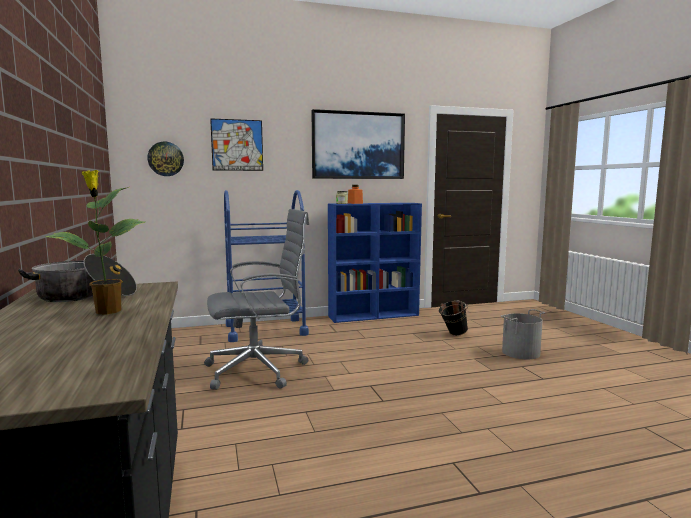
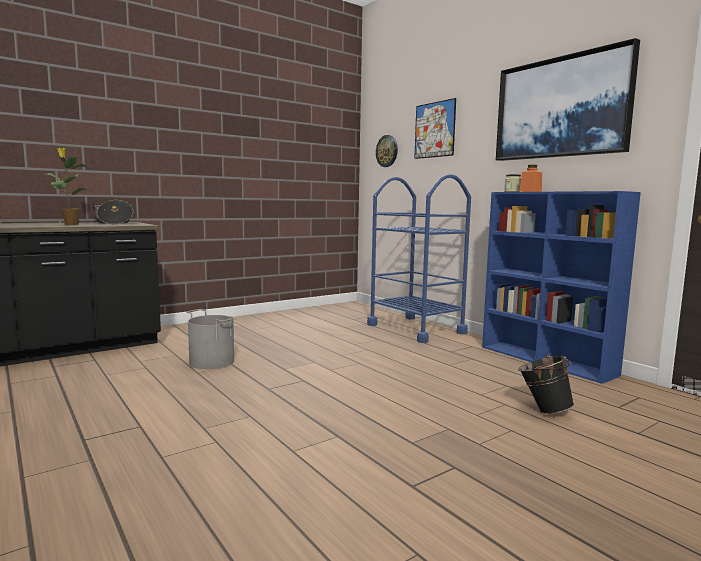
camera: 70 degrees right, 0 degrees up
grey office chair [204,209,309,390] -> none
grey bucket [501,309,545,359] -> grey bucket moved to [186,309,236,369]

